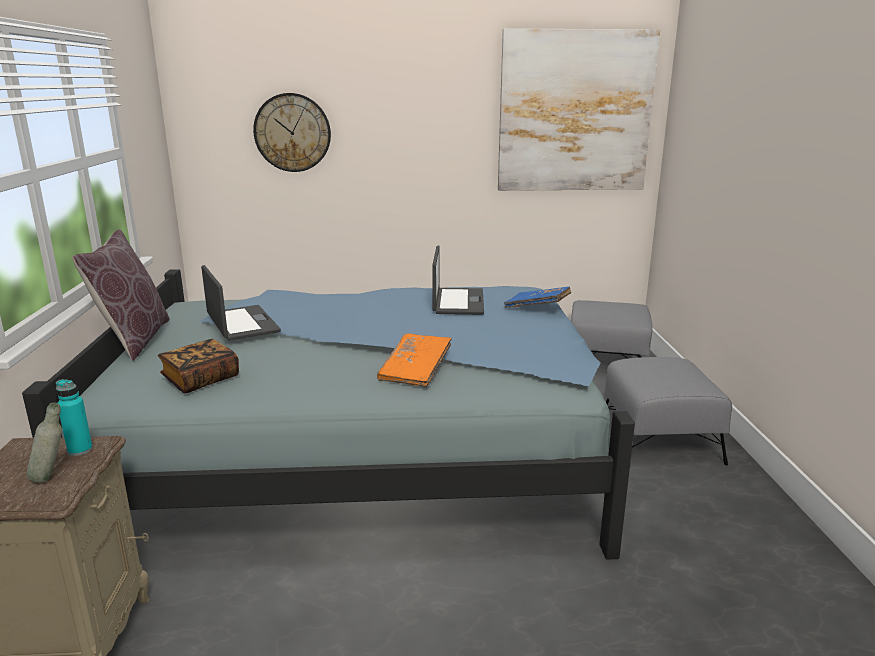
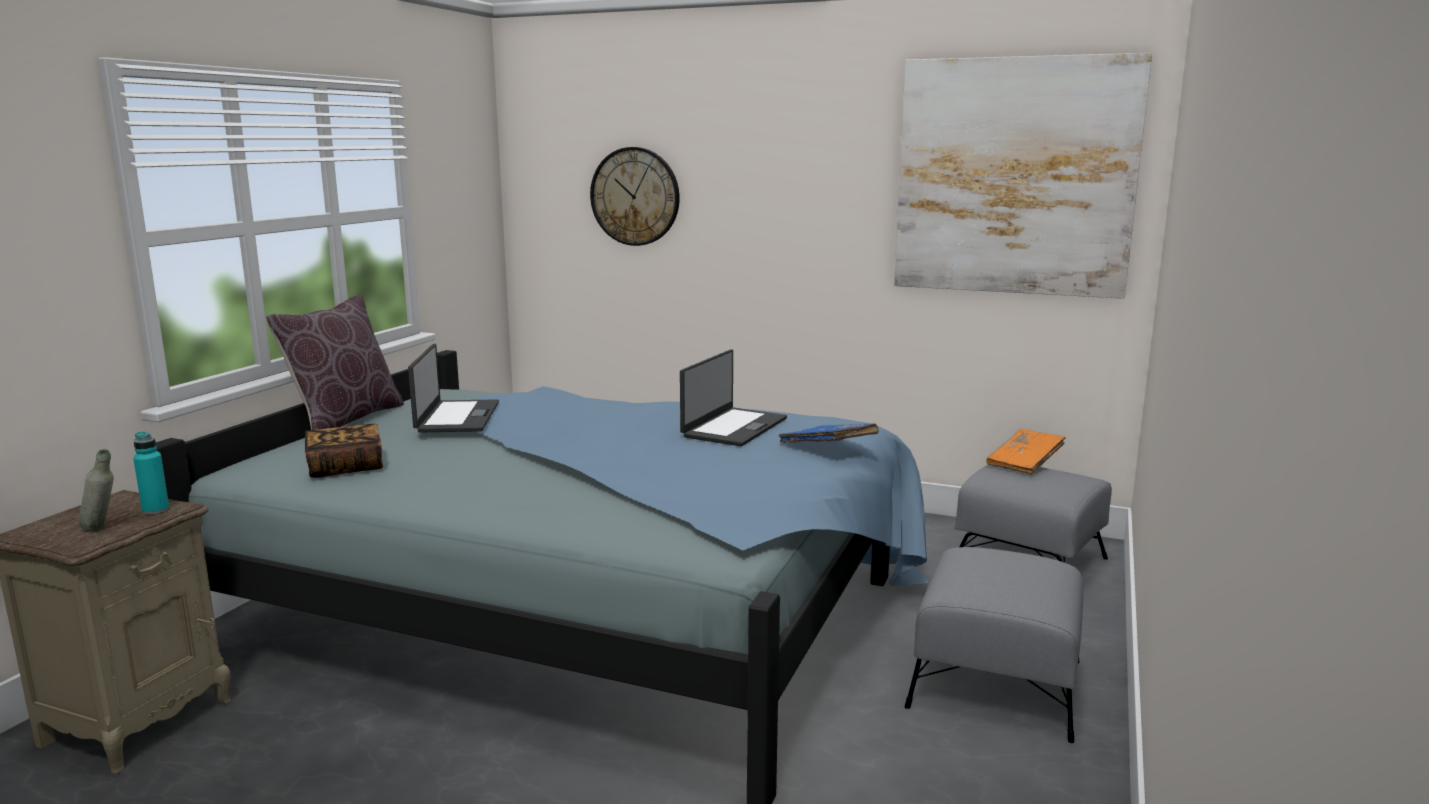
camera: 25 degrees right, 5 degrees down
orange book [377,334,452,387] -> orange book moved to [986,429,1065,474]

